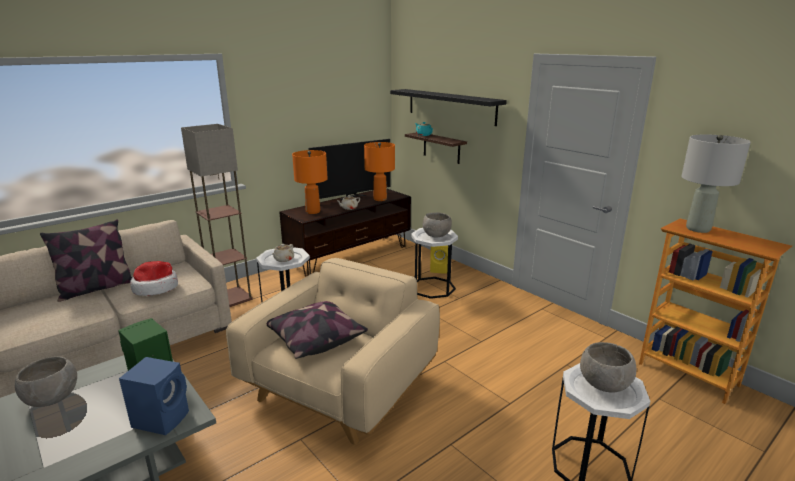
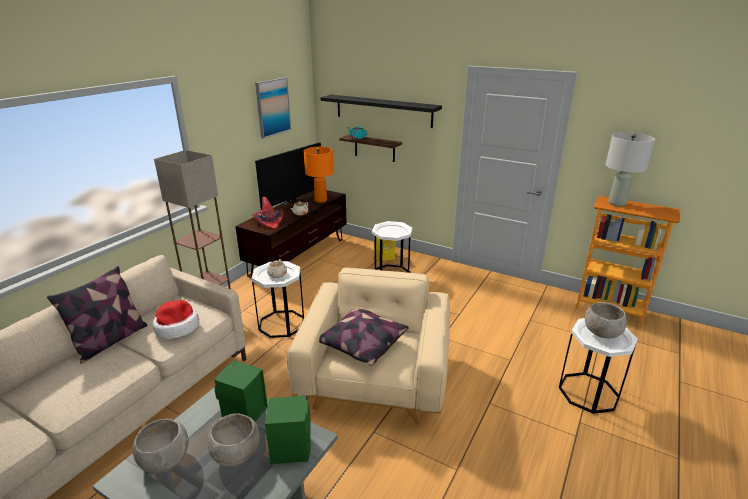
camera: 20 degrees left, 5 degrees up
blue speaker [119,357,189,435] -> green speaker [265,396,311,464]
orange table lamp [292,150,328,214] -> red hat [252,197,284,229]
grey bowl [423,212,452,237] -> grey bowl moved to [207,413,260,467]
none -> picture [255,77,291,139]

